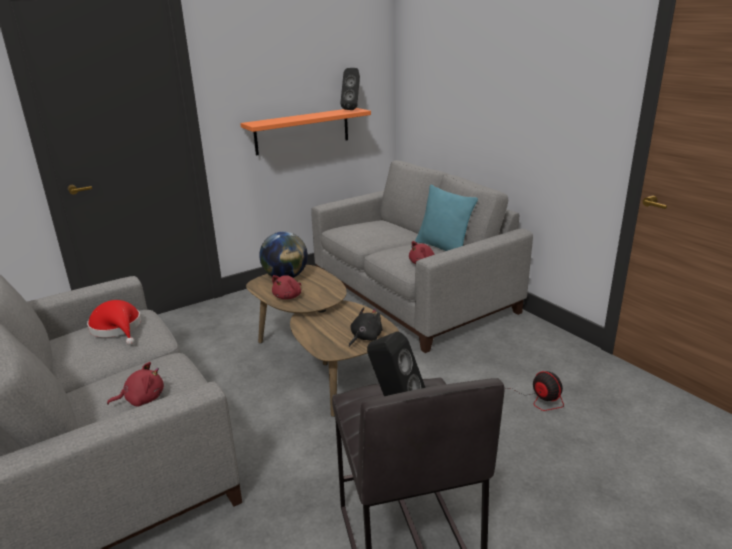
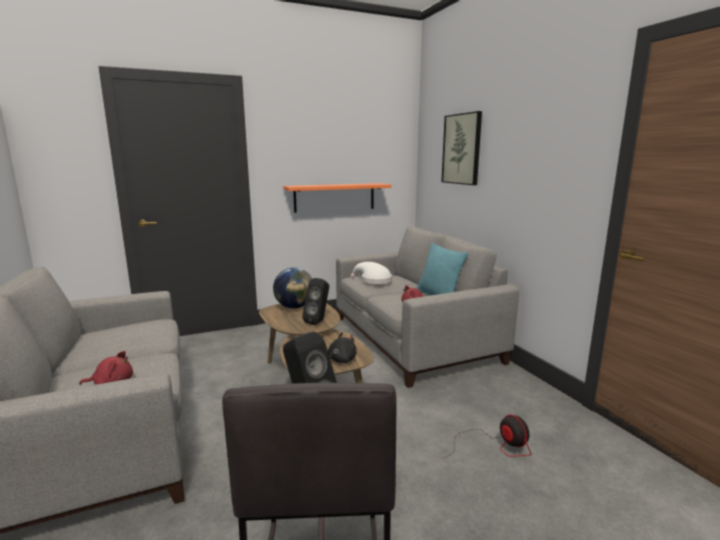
camera: 10 degrees right, 10 degrees down
red hat [87,300,141,345] -> none
red plush toy [272,275,301,299] -> none
black speaker [340,68,360,110] -> black speaker moved to [302,278,329,325]
none -> white hat [350,262,392,284]
none -> picture [441,111,482,185]

